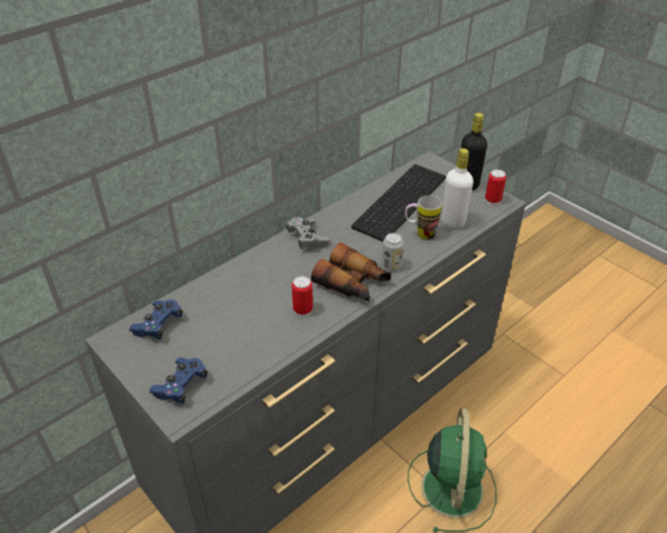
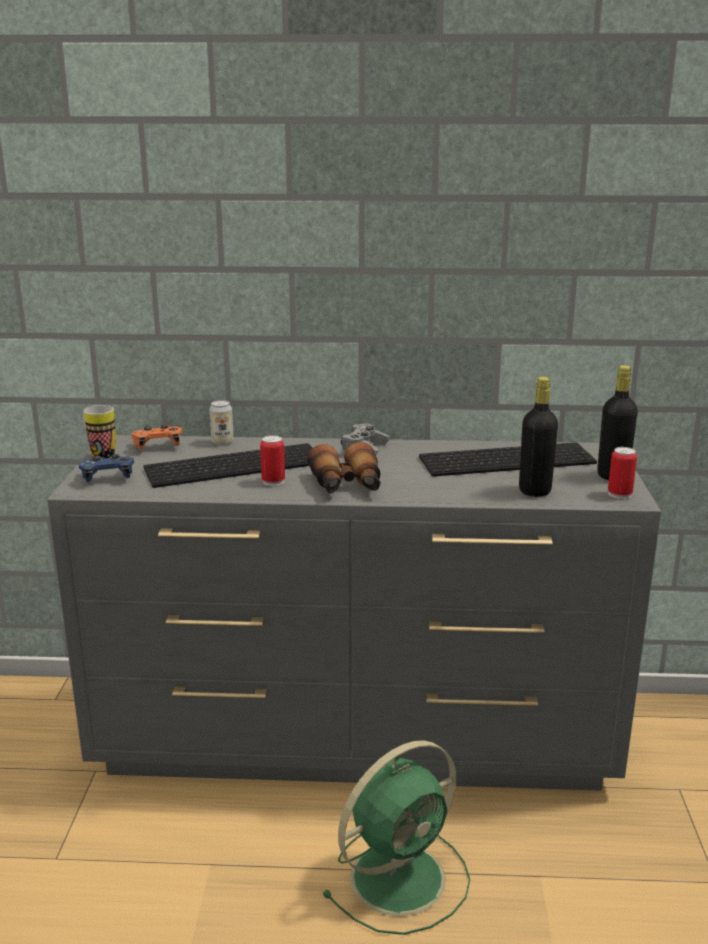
camera: 45 degrees right, 20 degrees down
blue game controller [129,300,183,340] -> orange game controller [131,424,182,450]
can [382,233,403,271] -> can moved to [209,400,234,445]
mug [405,195,442,240] -> mug moved to [83,405,116,459]
white bottle [441,148,473,229] -> black bottle [519,377,558,497]
none -> keyboard [144,443,312,488]

